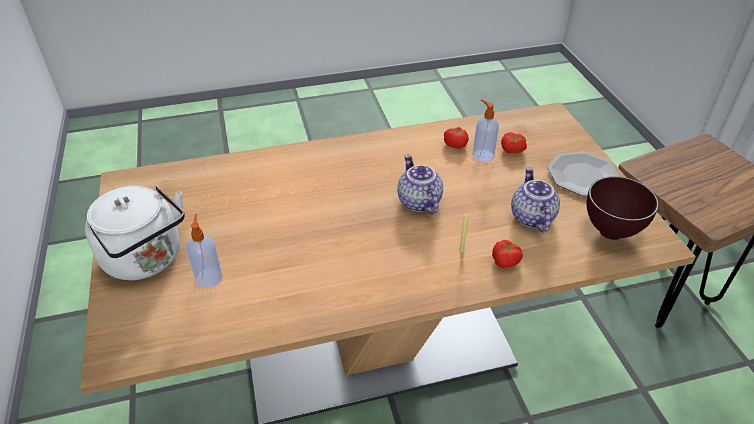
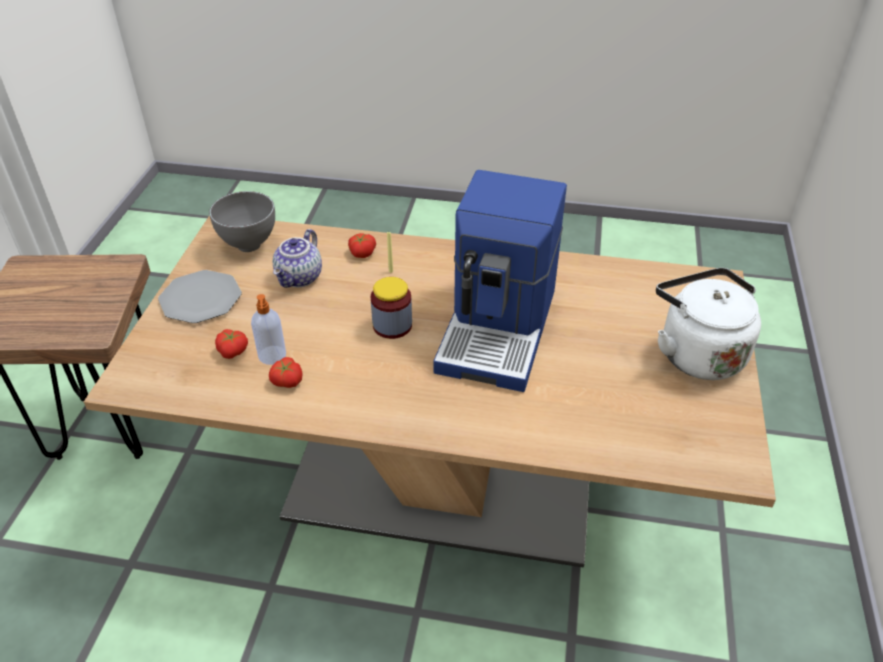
camera: 155 degrees left, 0 degrees up
soap dispenser [187,214,223,288] -> none
teapot [397,155,443,214] -> jar [371,277,412,339]
brown bowl [586,176,659,240] -> grey bowl [209,191,275,252]
none -> coffee machine [433,170,567,392]

